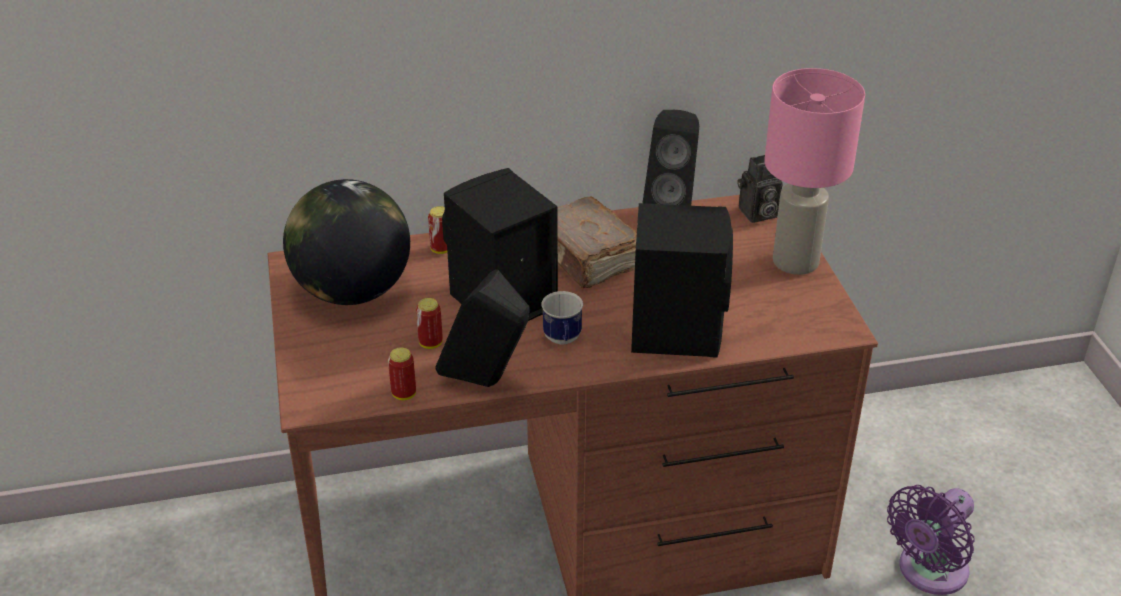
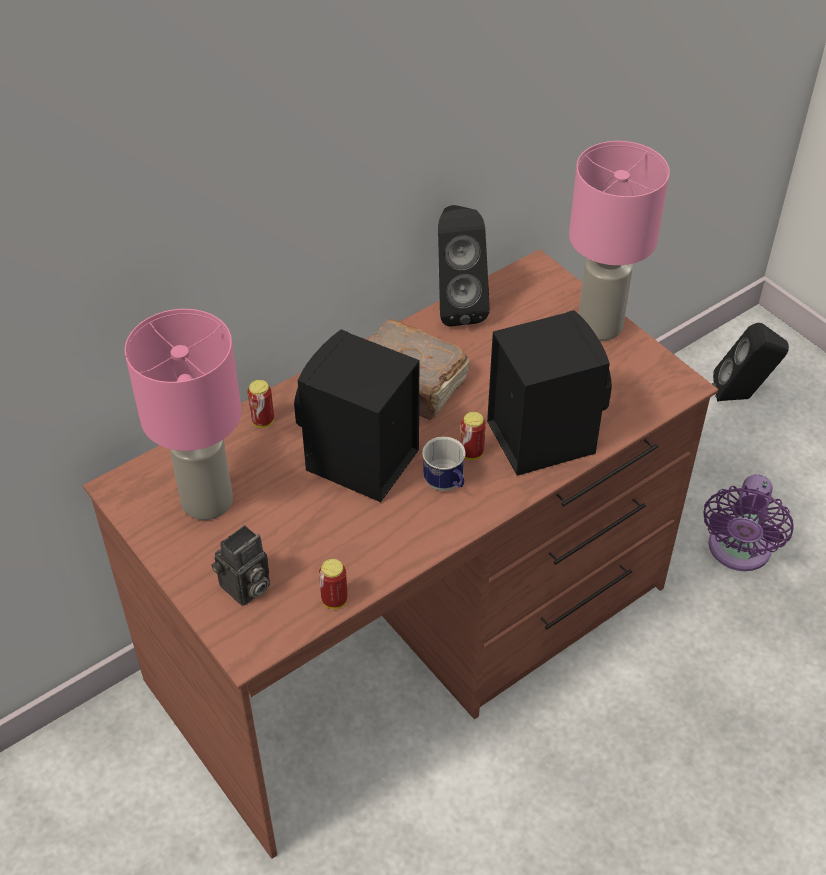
camera: 25 degrees left, 10 degrees up
globe [283,179,410,305] -> pink table lamp [125,309,242,520]
can [416,298,443,349] -> can moved to [460,412,486,460]
black speaker [436,269,530,387] -> black speaker moved to [712,323,789,402]
camera [738,155,783,223] -> camera moved to [211,525,270,606]

